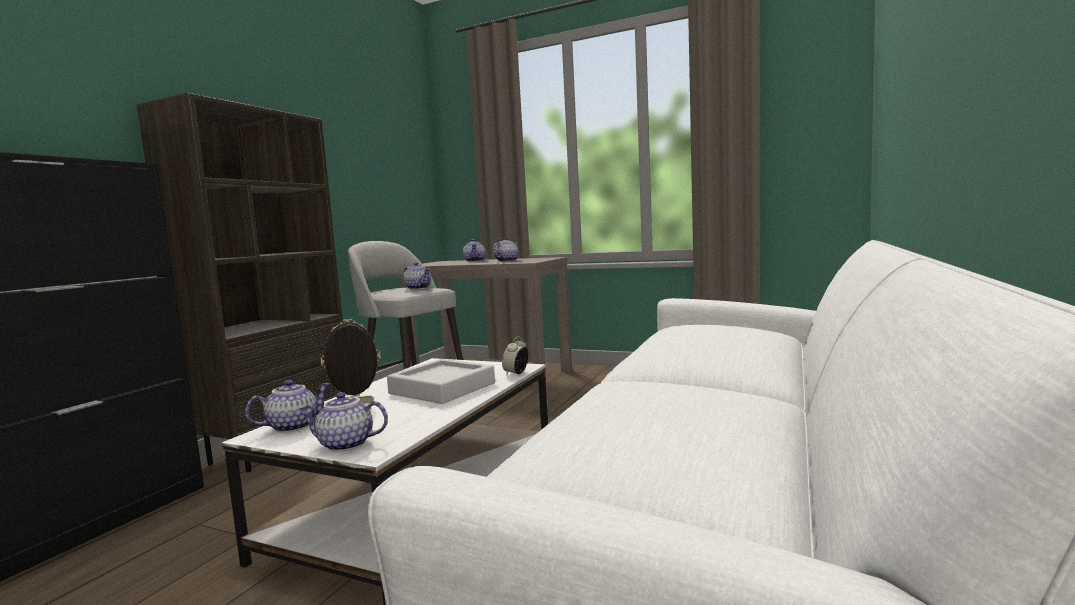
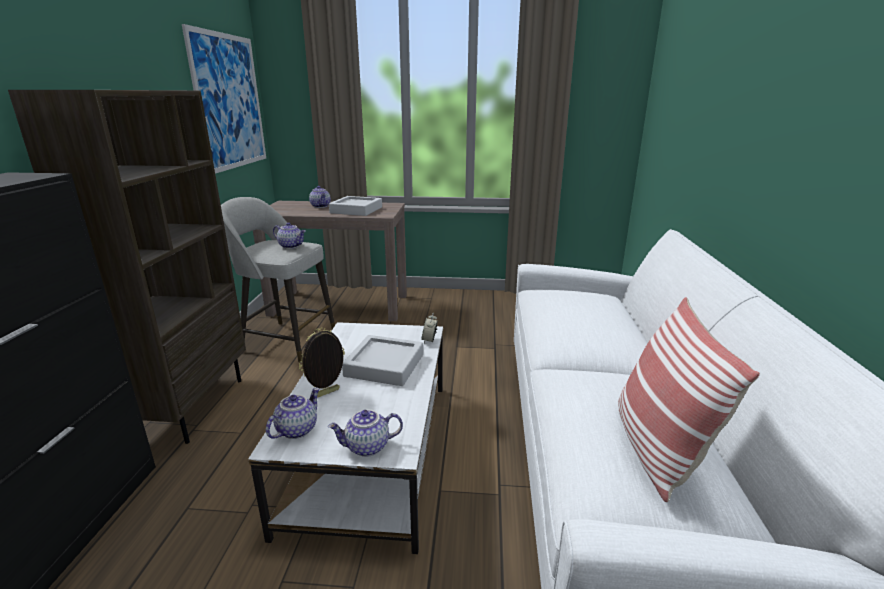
camera: 20 degrees left, 15 degrees up
teapot [493,237,518,262] -> grey tray [329,196,382,216]
none -> picture [182,24,266,174]
none -> pillow [618,297,760,502]

